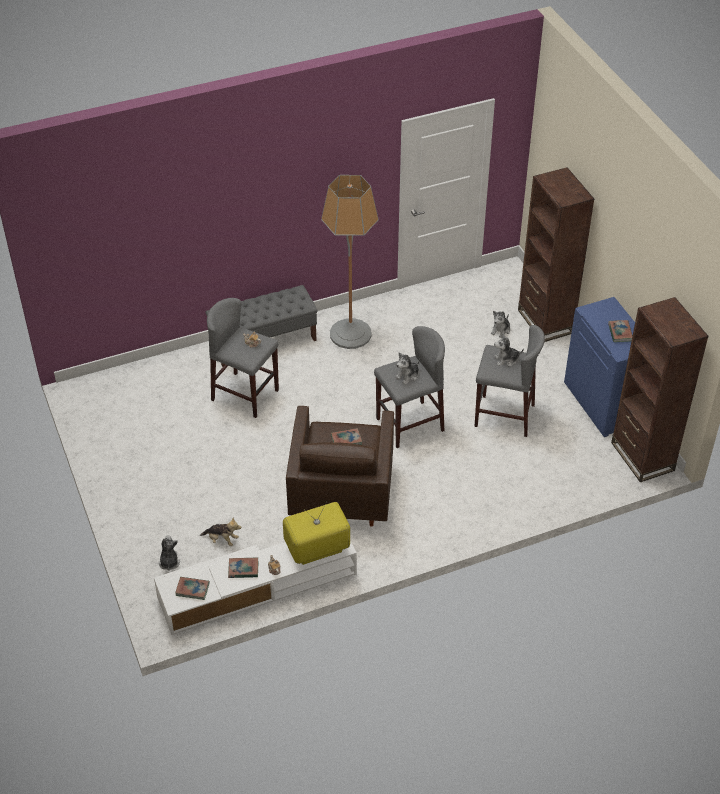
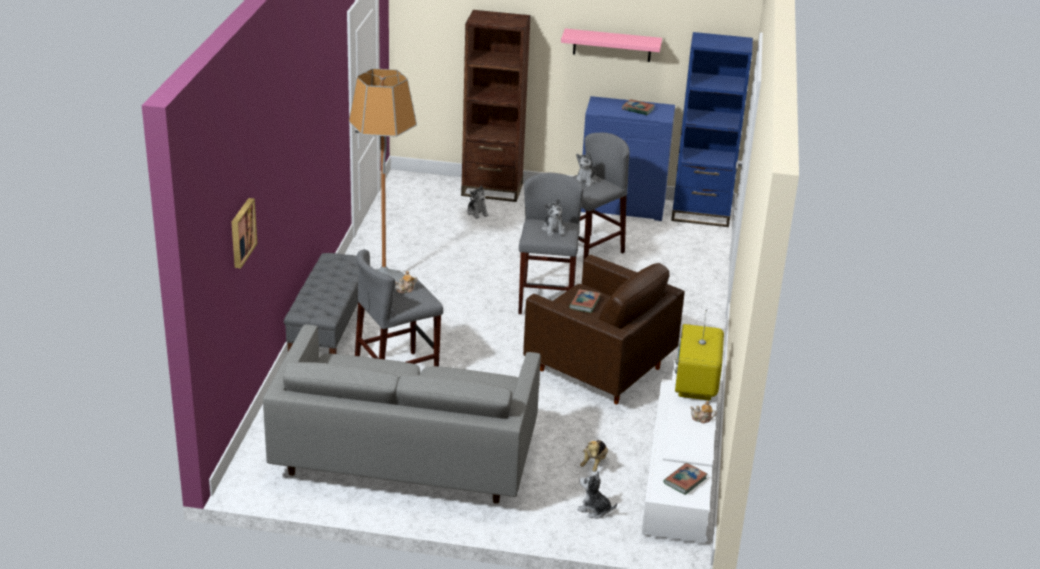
camera: 60 degrees left, 15 degrees down
plush toy [200,517,241,546] -> plush toy turned 150 degrees clockwise [580,440,608,472]
book [228,557,258,578] -> none
brown bookcase [611,297,709,482] -> blue bookcase [671,32,753,227]
none -> picture [231,198,257,268]
none -> grey sofa [263,324,541,504]
none -> pink shelf [561,28,662,62]

